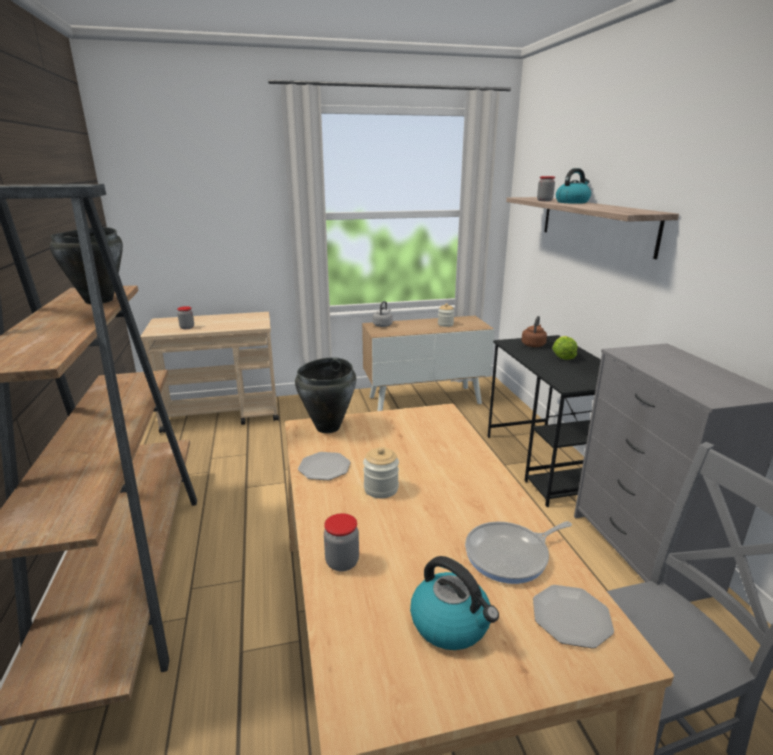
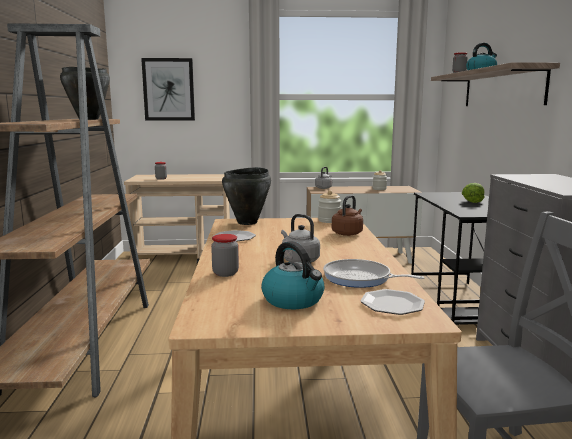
camera: 10 degrees right, 10 degrees down
jar [363,447,399,498] -> jar moved to [318,190,341,223]
frying pan [465,521,572,584] -> frying pan turned 45 degrees clockwise [323,259,424,288]
brown kettle [521,316,547,347] -> brown kettle moved to [332,195,363,236]
none -> picture [141,58,195,121]
none -> grey kettle [281,214,320,263]

